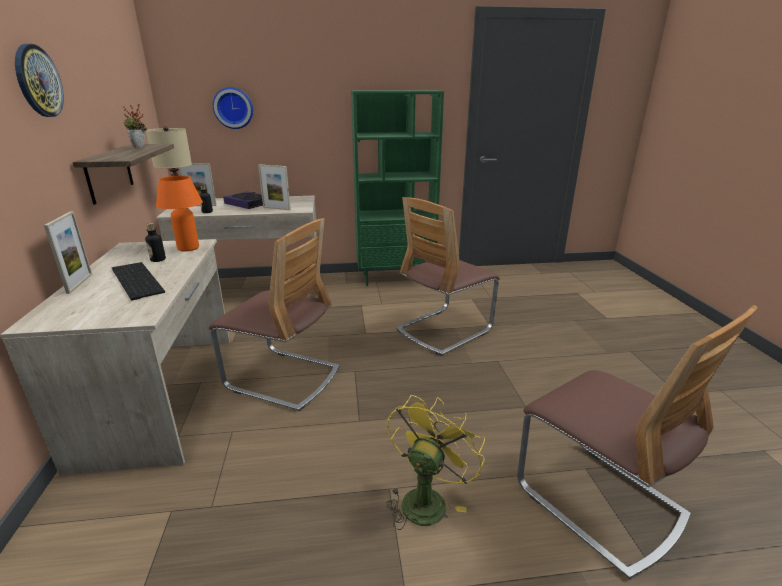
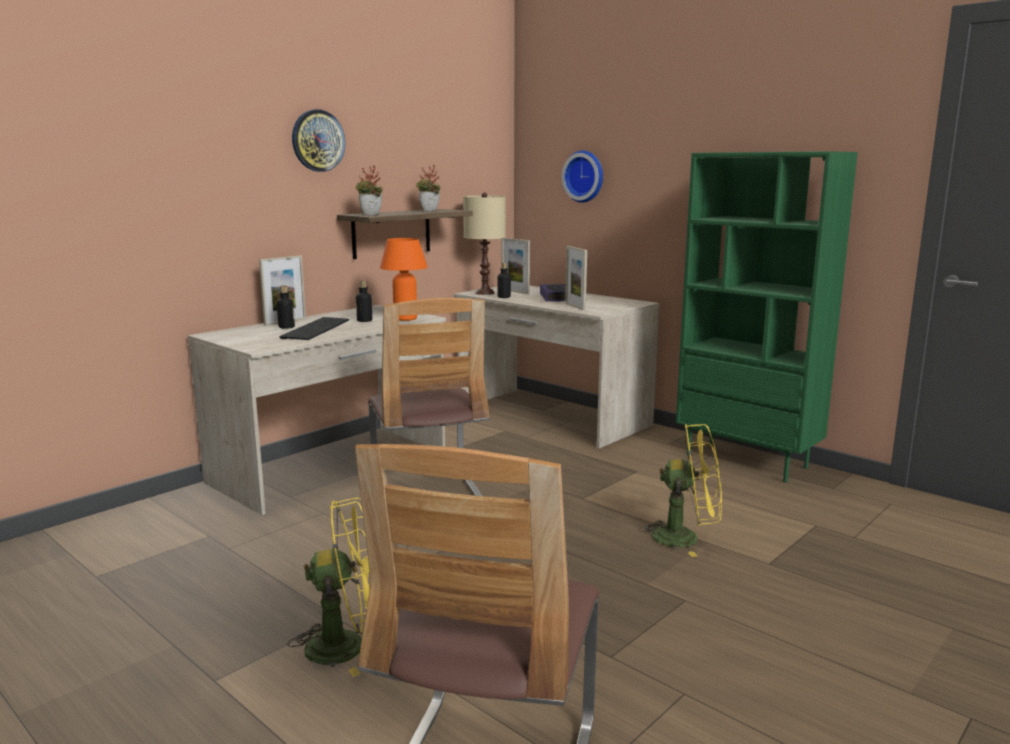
camera: 50 degrees right, 10 degrees down
chair [396,197,500,356] -> yellow fan [638,423,722,557]
none -> bottle [277,286,295,329]
none -> potted plant [355,165,383,215]

